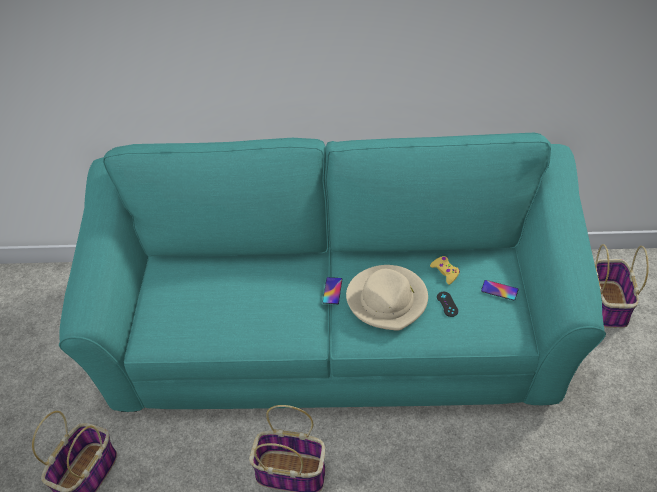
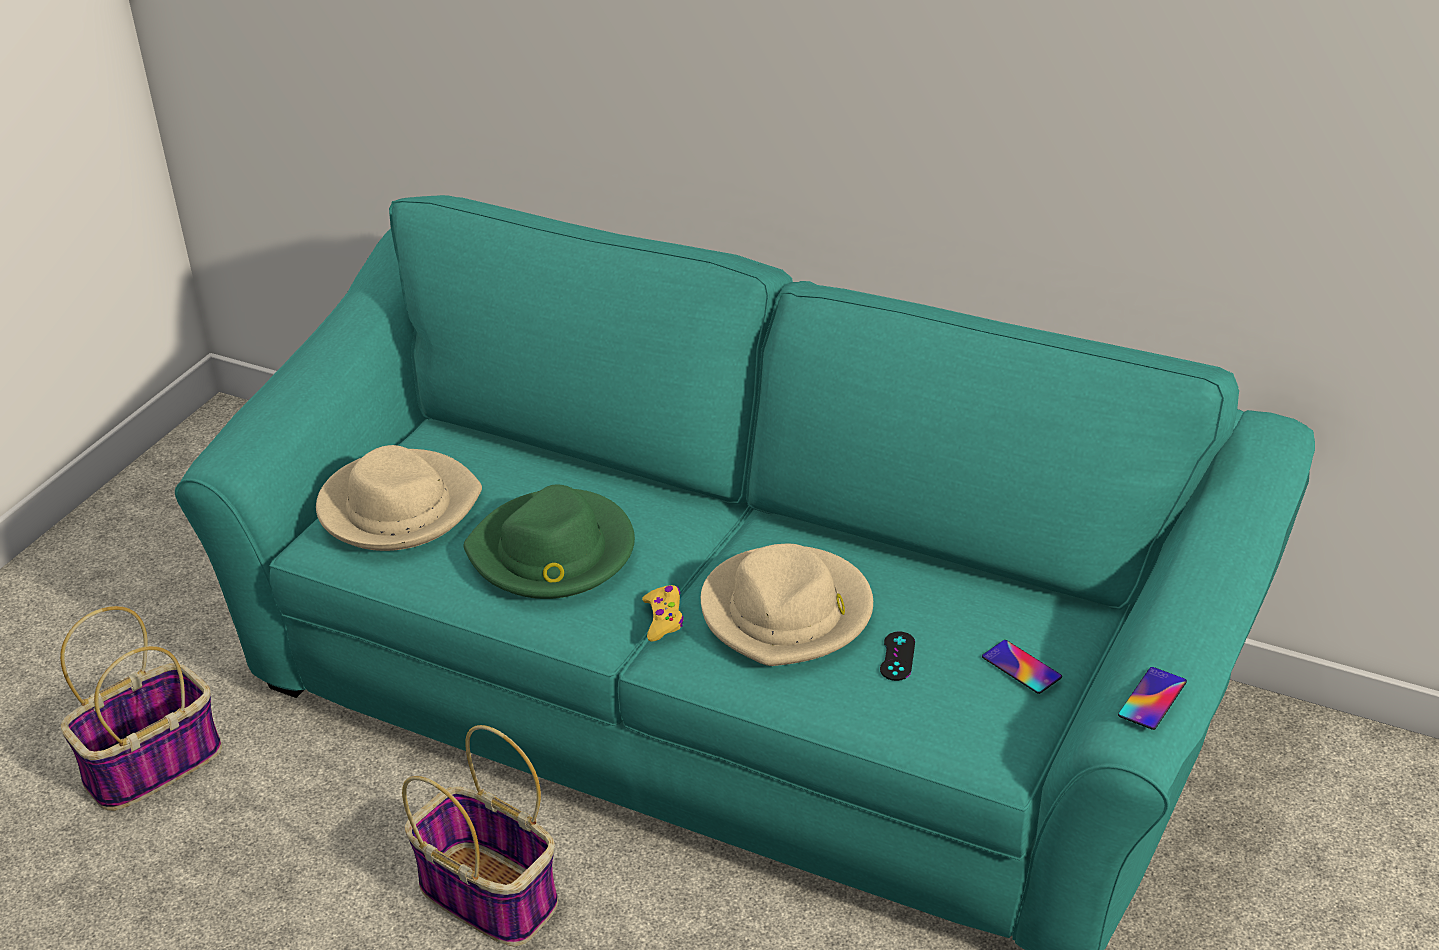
camera: 25 degrees right, 10 degrees down
phone [323,277,342,304] -> phone moved to [1118,667,1187,730]
yellow game controller [430,256,460,285] -> yellow game controller moved to [642,585,684,642]
basket [594,244,649,328] -> none
none -> beige hat [316,445,482,551]
none -> green hat [463,484,635,599]

